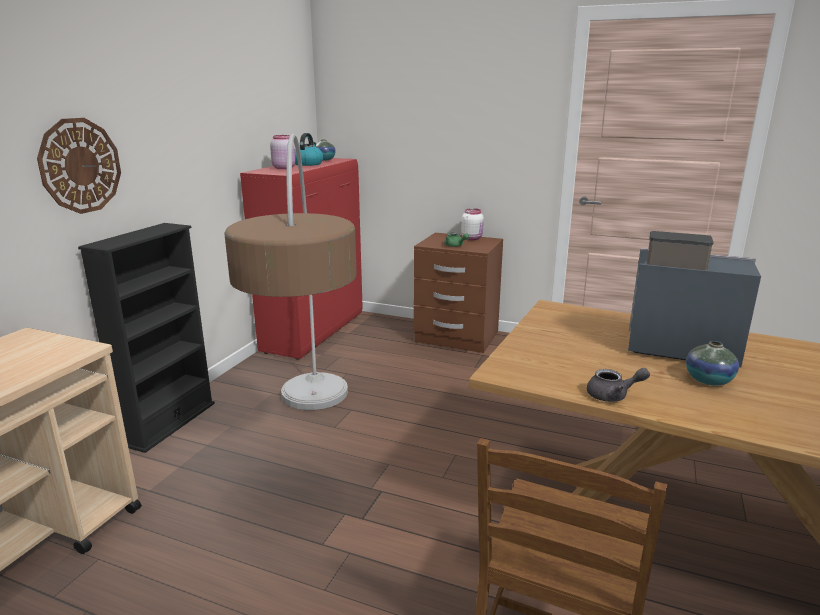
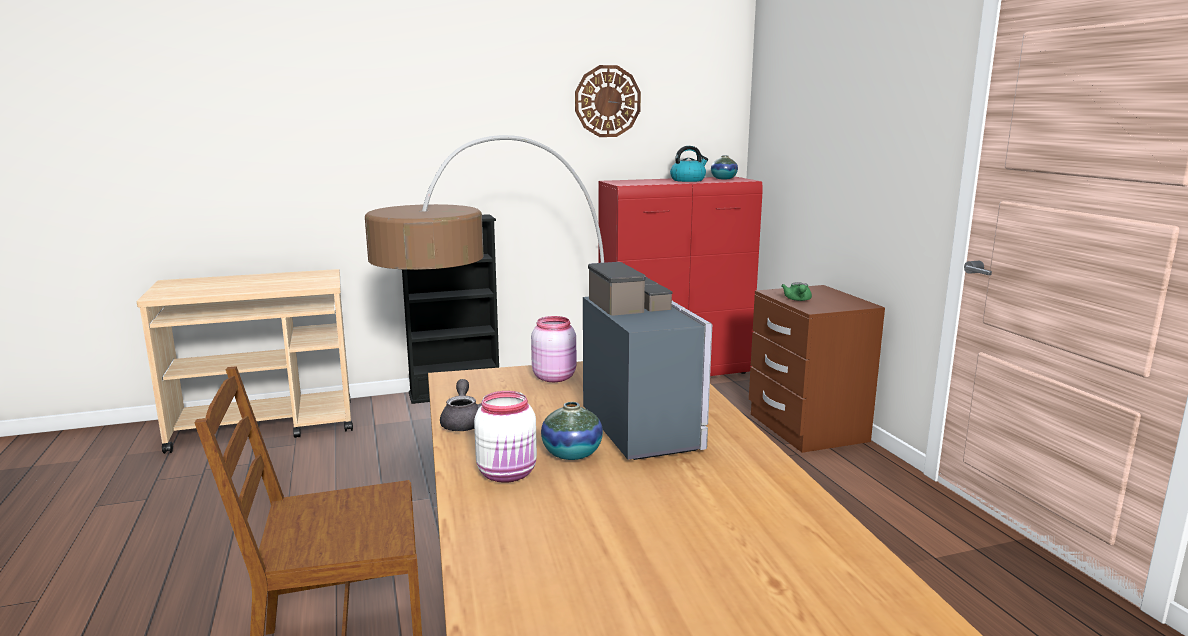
camera: 50 degrees right, 5 degrees down
wall clock [37,118,121,214] -> wall clock moved to [575,65,641,137]
pink jar [270,135,295,169] -> pink jar moved to [531,316,576,382]
white jar [461,208,484,240] -> white jar moved to [474,391,537,483]
grey teapot [587,368,650,402] -> grey teapot turned 150 degrees counterclockwise [440,379,481,431]

